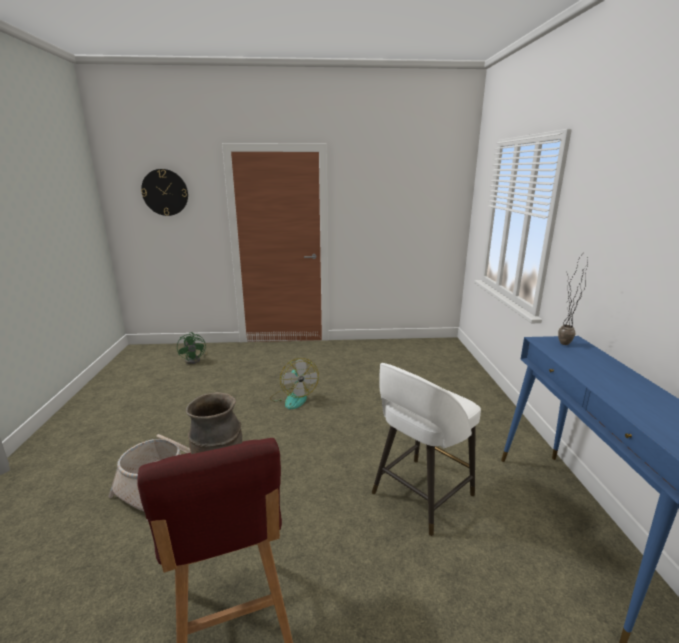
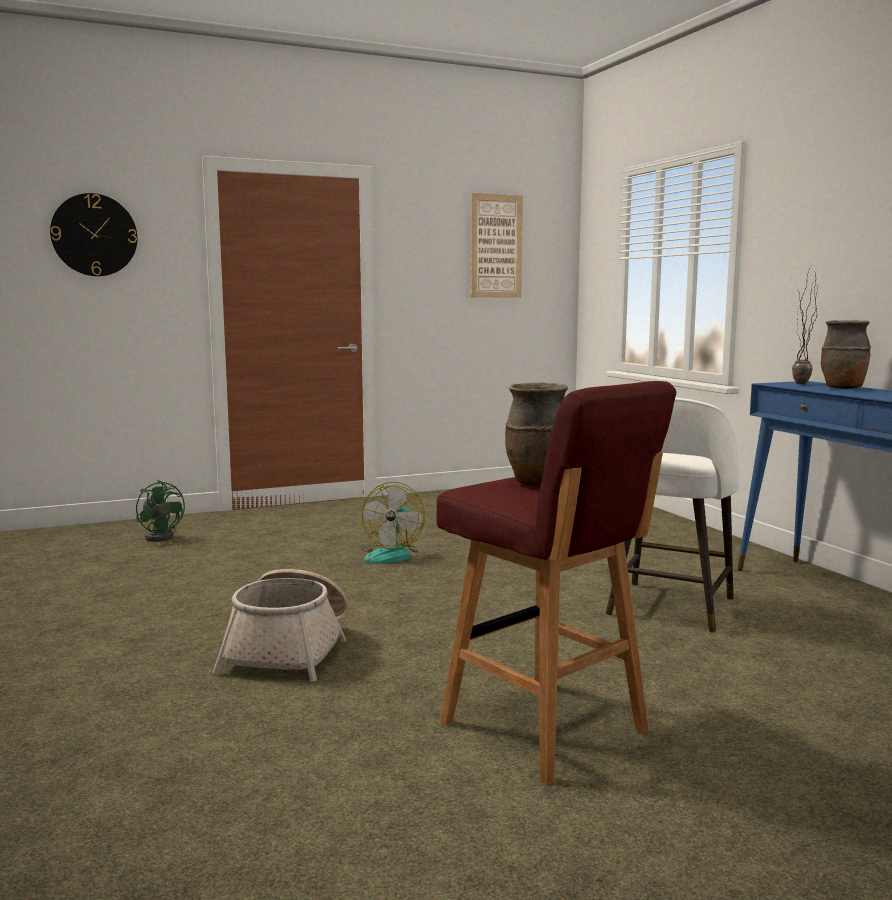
camera: 20 degrees left, 10 degrees down
fan [270,358,319,409] -> fan turned 60 degrees clockwise [361,482,425,563]
none -> picture [471,193,523,298]
none -> brown vase [821,320,871,389]

